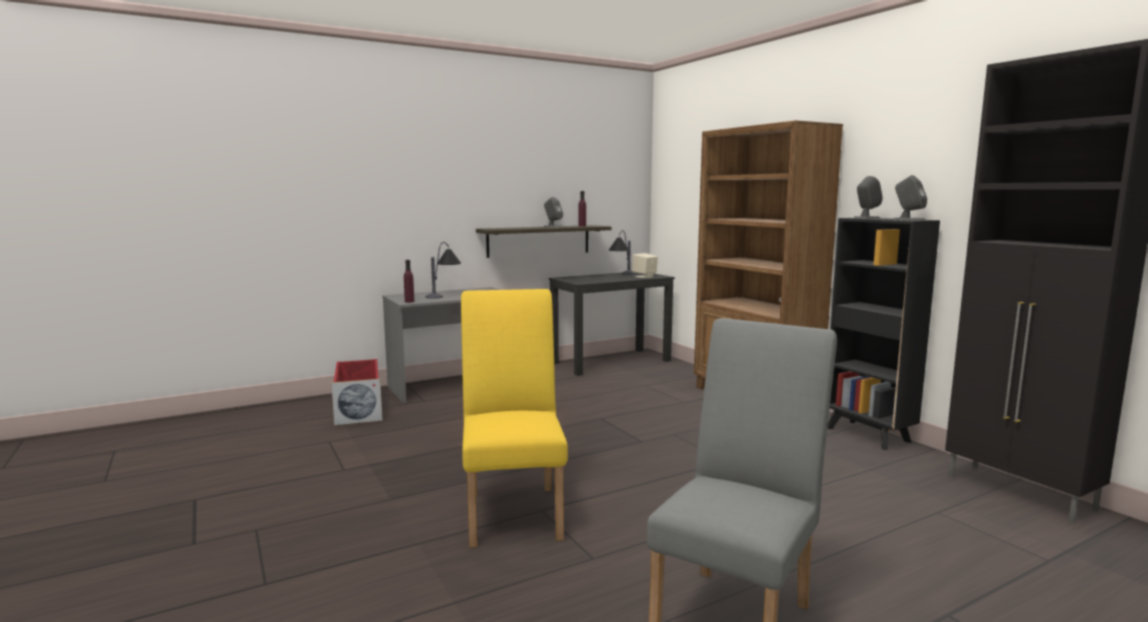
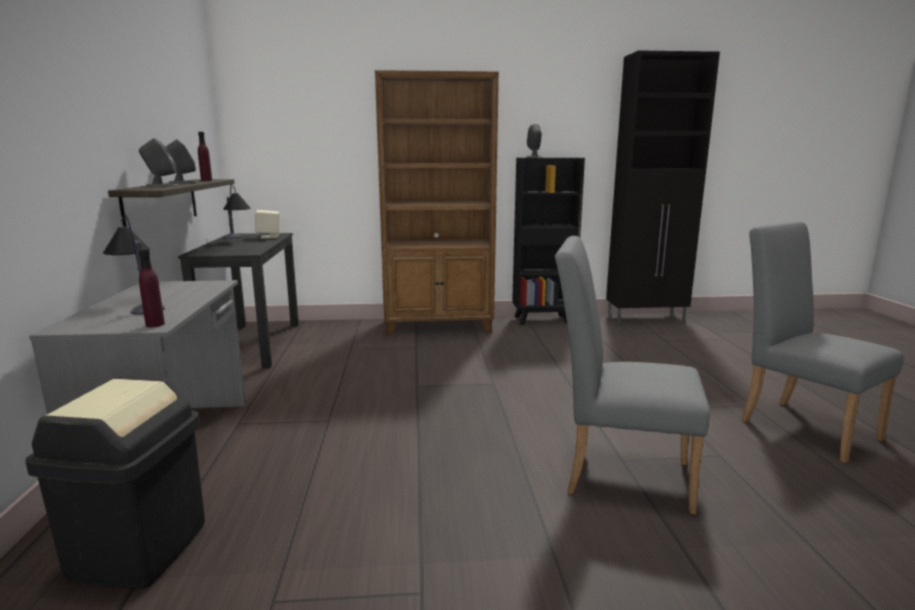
camera: 65 degrees left, 5 degrees up
red storage box [331,359,383,425] -> black trash can [25,376,205,588]
yellow chair [461,289,568,548] -> grey chair [555,236,710,515]
grey speaker [893,175,927,220] -> grey speaker moved to [139,138,179,187]

